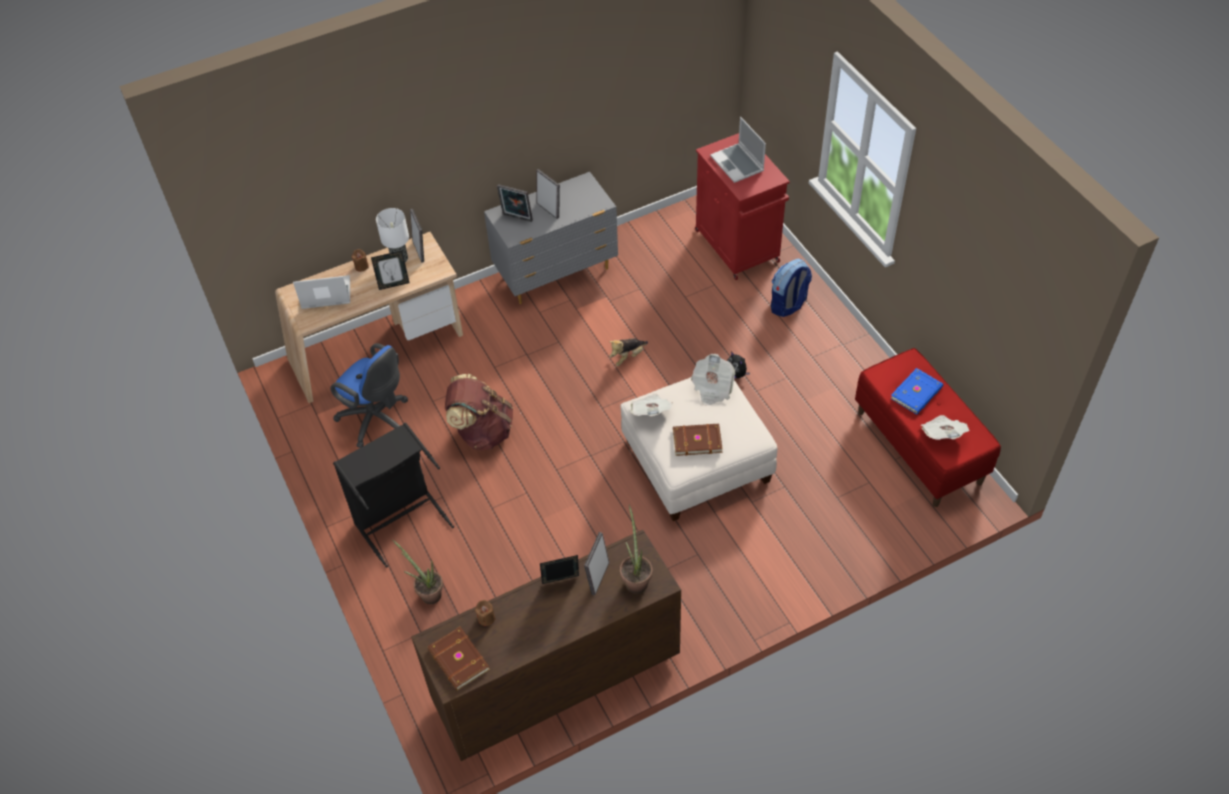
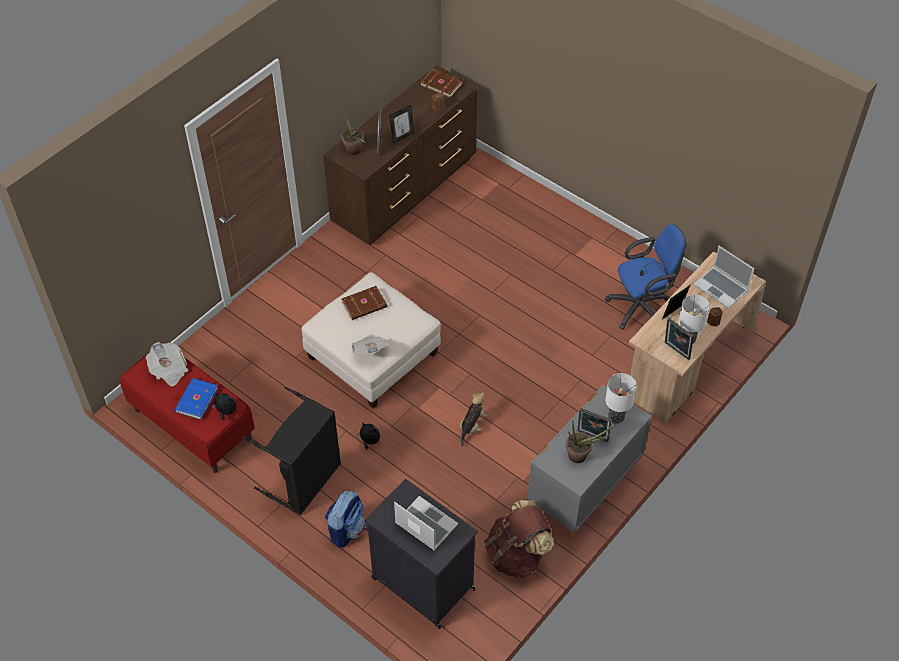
camera: 155 degrees right, 0 degrees up
laptop [293,275,350,309] -> laptop turned 75 degrees clockwise [694,246,754,309]
blue office chair [330,343,408,448] -> blue office chair turned 150 degrees clockwise [605,224,686,330]
black laundry basket [333,423,454,568] -> black laundry basket moved to [242,387,341,515]
potted plant [392,540,443,604] -> potted plant moved to [566,422,616,463]
brown backpack [445,374,513,450] -> brown backpack moved to [484,500,554,579]
picture frame [497,184,533,222] -> table lamp [605,373,637,424]
newspaper [630,394,673,416] -> none
red cabinet [695,133,790,280] -> black cabinet [363,479,478,629]
none -> plush toy [211,392,237,421]

